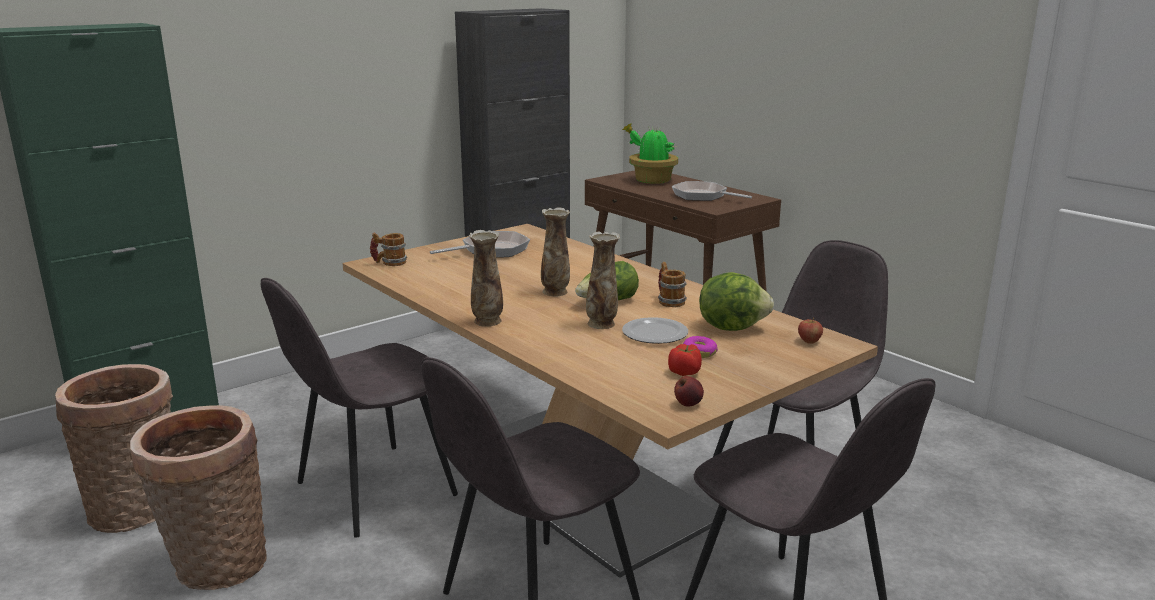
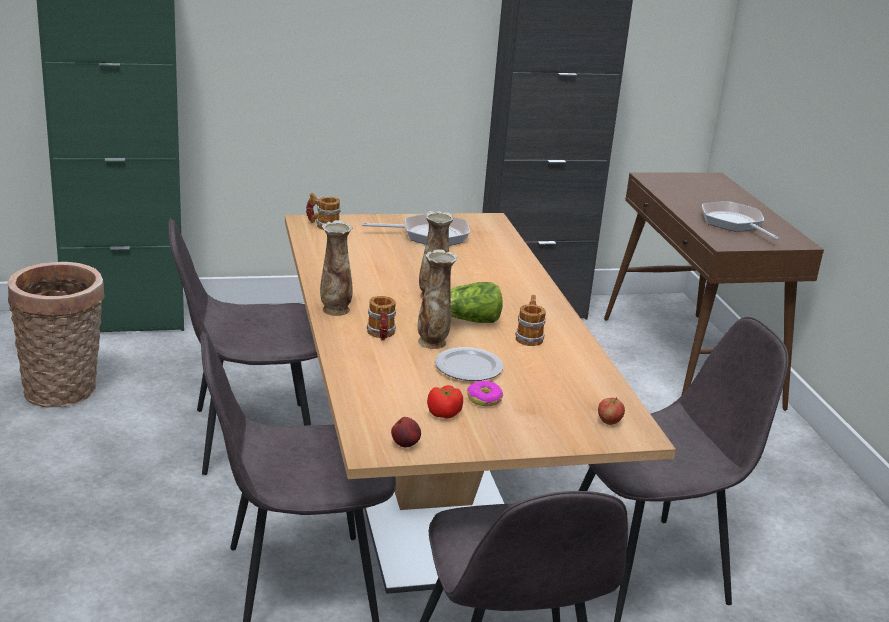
camera: 25 degrees right, 5 degrees up
basket [130,405,267,590] -> none
potted plant [622,123,678,184] -> none
lettuce [699,272,774,331] -> none
none -> mug [367,296,396,341]

